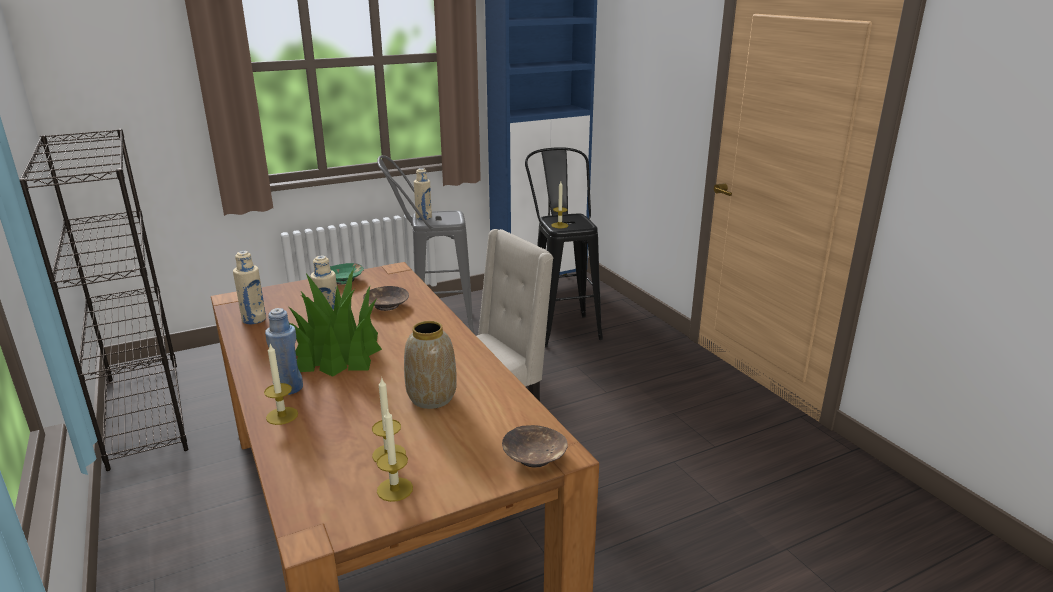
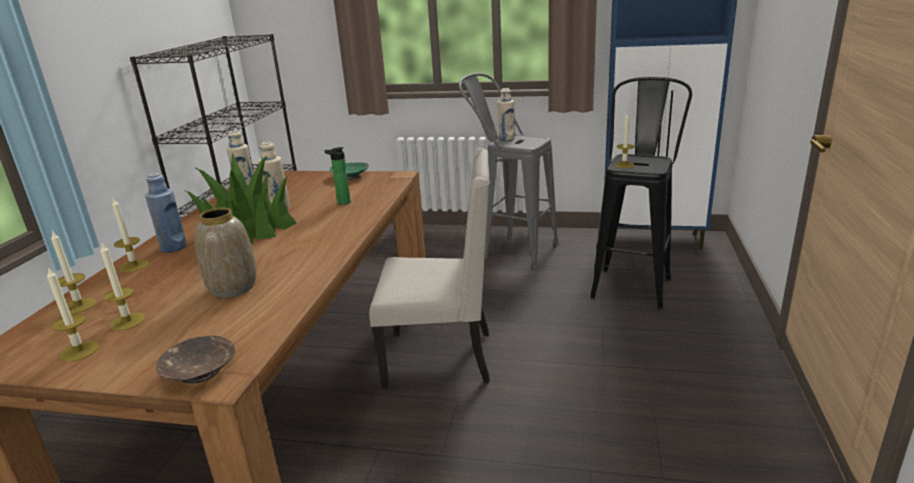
camera: 40 degrees right, 0 degrees up
brown bowl [363,286,409,311] -> bottle [324,147,351,205]
none -> candle [51,230,97,314]

